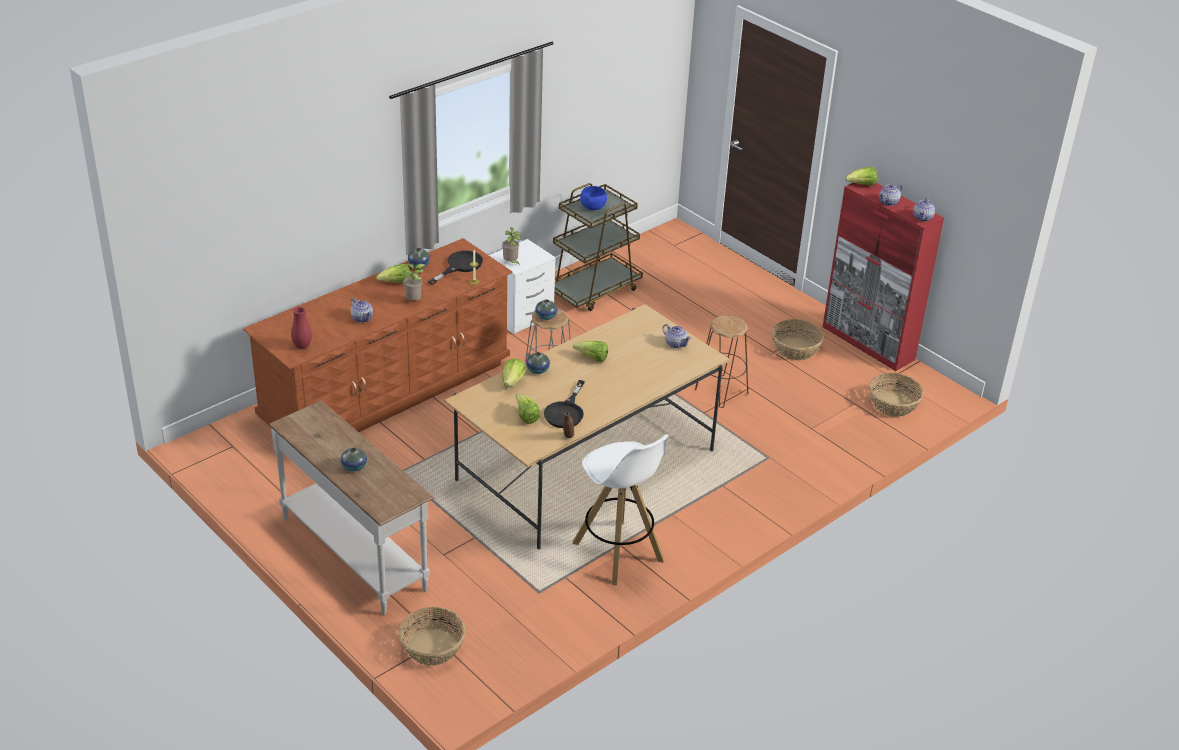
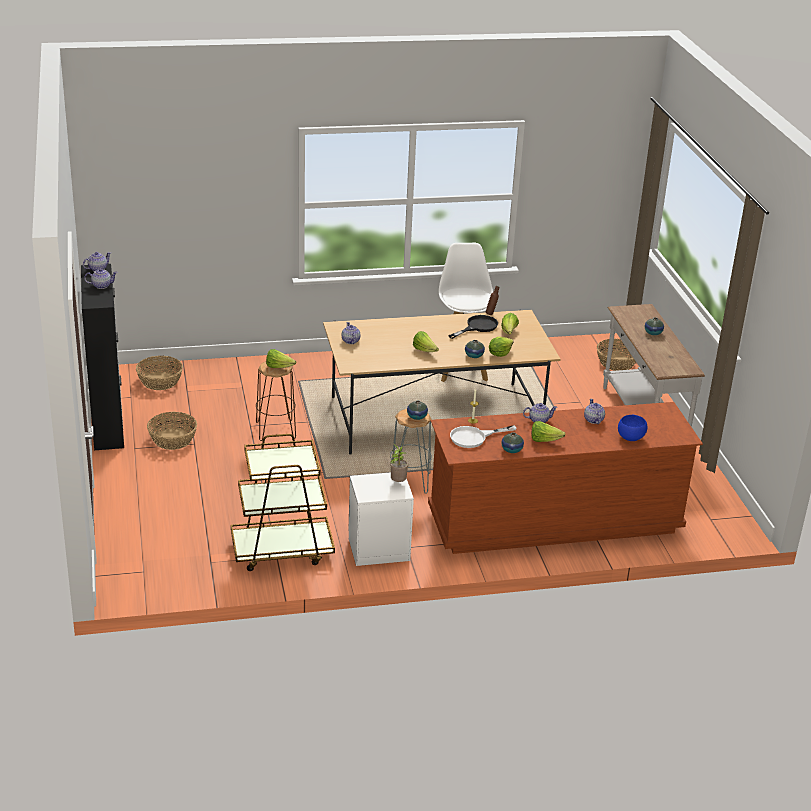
camera: 150 degrees left, 5 degrees down
red vase [291,307,312,349] -> none
potted plant [403,264,425,300] -> teapot [523,403,557,423]
black frying pan [428,251,483,285] -> white frying pan [450,425,516,448]
blue bowl [580,186,607,210] -> blue bowl moved to [618,415,647,441]
red cabinet [823,183,944,371] -> black cabinet [81,264,124,450]
lettuce [845,167,877,186] -> lettuce moved to [266,349,296,368]

